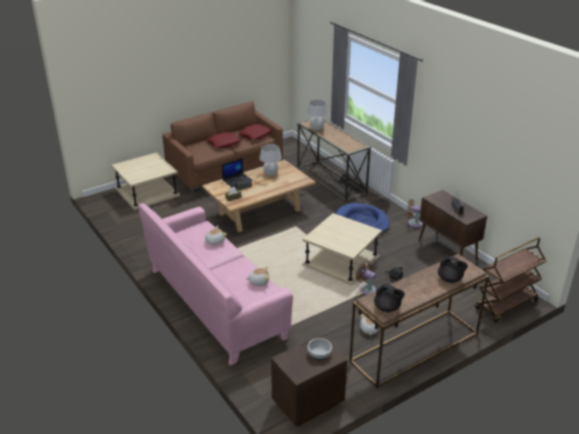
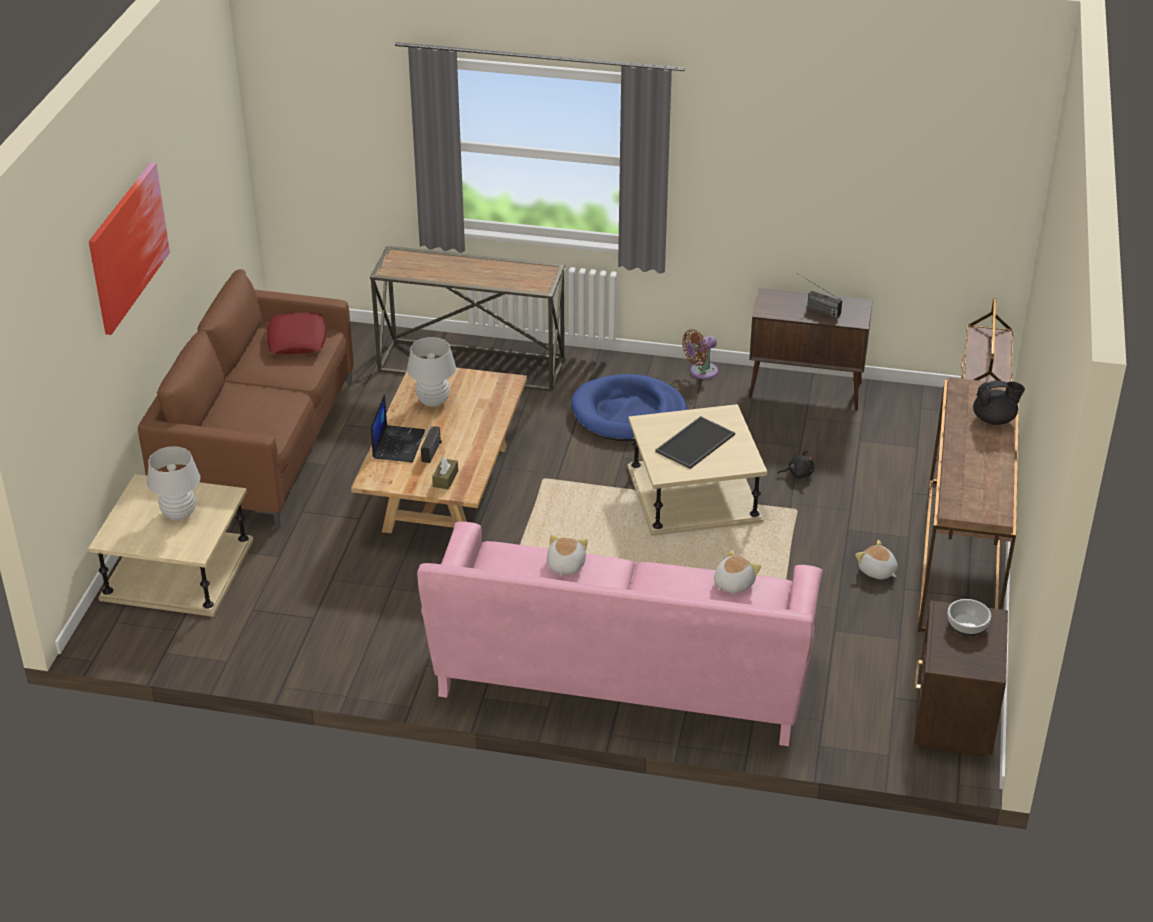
camera: 45 degrees left, 5 degrees up
red pillow [206,132,242,148] -> none
white table lamp [307,100,328,130] -> white table lamp moved to [147,446,200,520]
brown fan [356,262,376,295] -> none
black teapot [374,284,405,312] -> none
none -> picture [89,162,170,335]
none -> tray [655,416,735,469]

